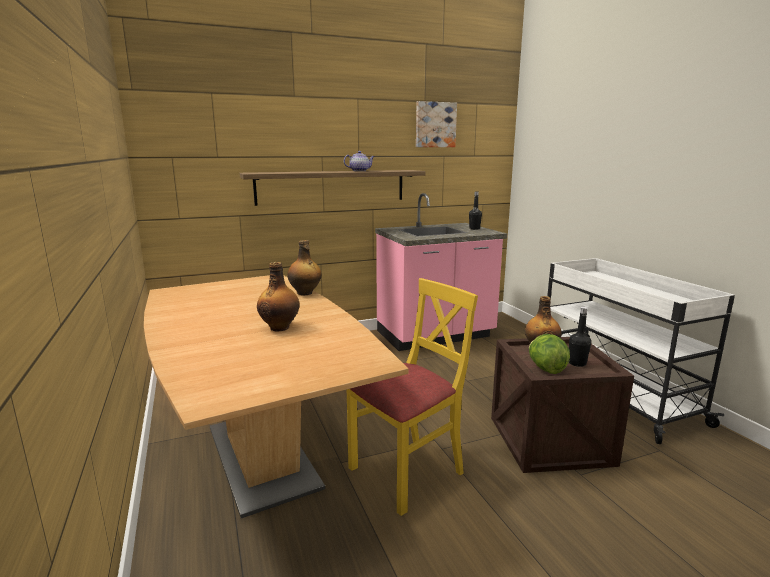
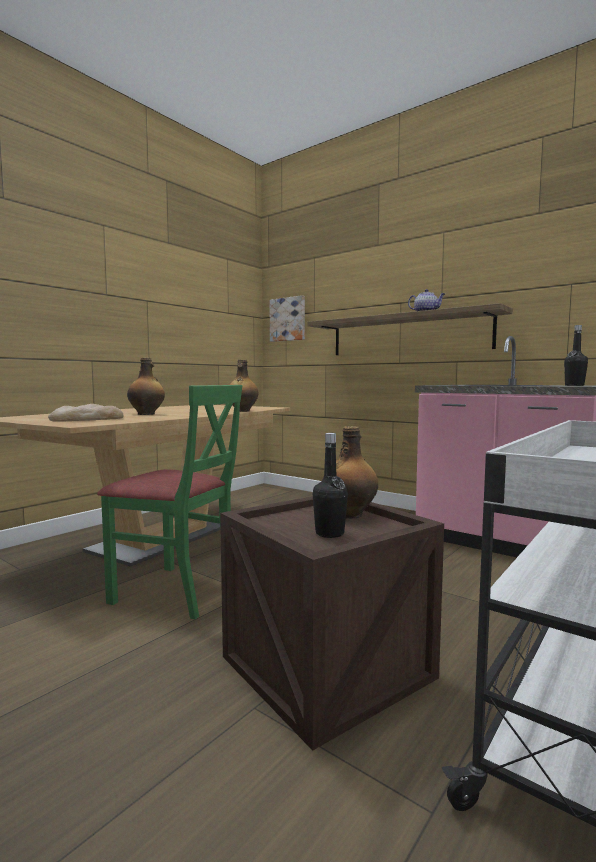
camera: 60 degrees right, 10 degrees down
yellow chair [347,278,478,516] -> green chair [97,385,242,619]
picture [416,101,457,147] -> picture moved to [270,295,305,342]
lettuce [529,334,570,374] -> none
none -> bread [48,404,124,422]

